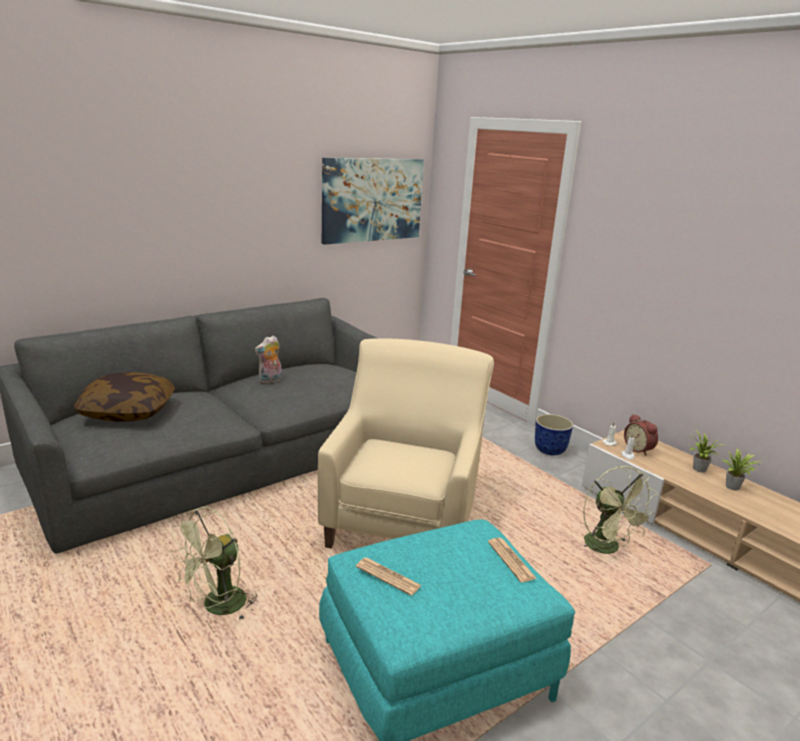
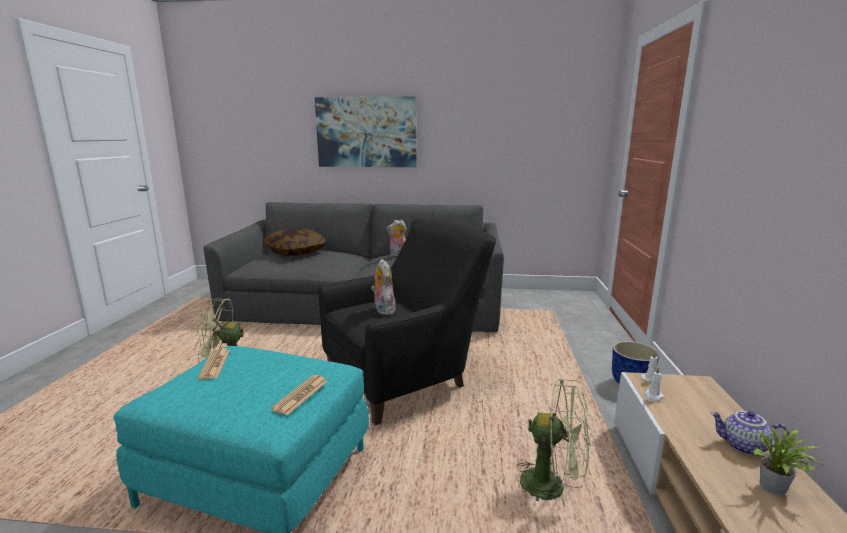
camera: 45 degrees right, 5 degrees down
beige armchair [318,338,494,548] -> black armchair [318,218,496,425]
picture [322,158,424,245] -> picture moved to [315,96,417,167]
green fan [583,466,658,554] -> green fan turned 90 degrees counterclockwise [517,379,590,501]
alarm clock [624,414,658,456] -> none
potted plant [690,431,723,473] -> teapot [710,411,789,455]
none -> plush toy [371,259,396,315]

